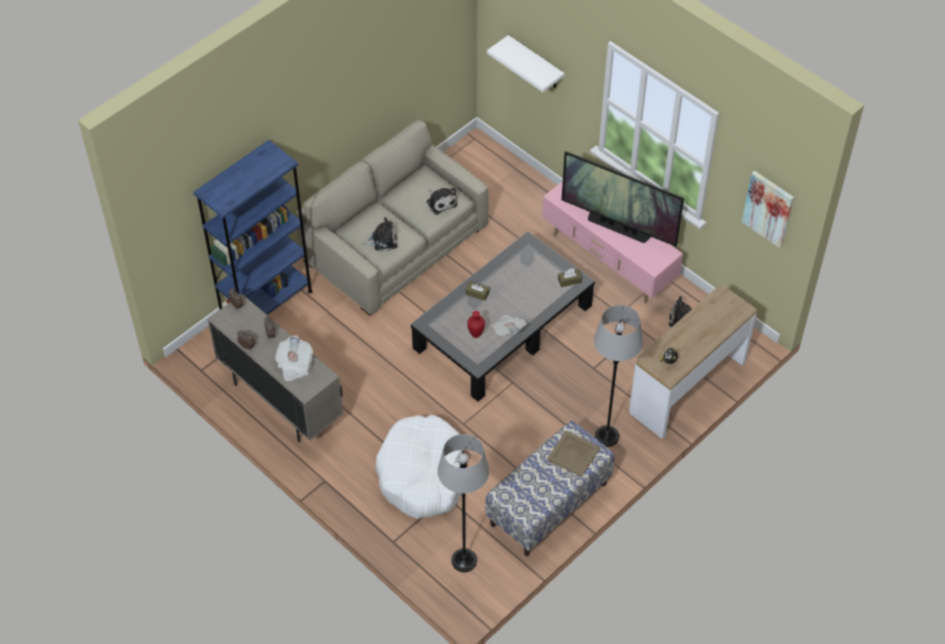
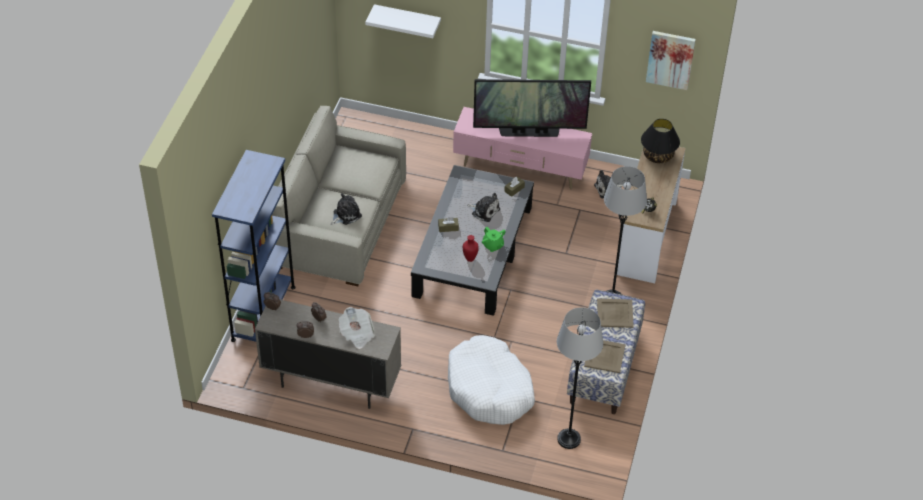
camera: 30 degrees left, 5 degrees down
plush toy [427,188,457,215] -> plush toy moved to [467,193,500,222]
newspaper [490,315,526,336] -> green teapot [482,227,506,252]
none -> beige tray [584,340,626,373]
none -> black table lamp [641,119,680,163]

